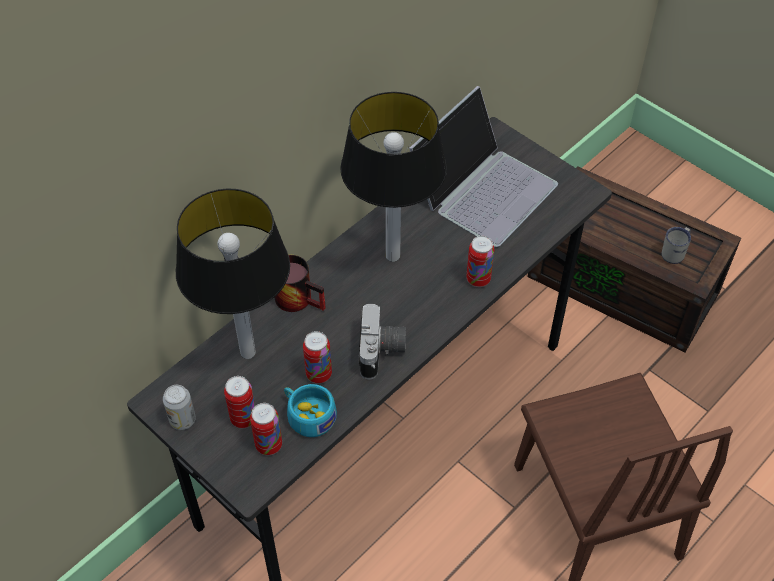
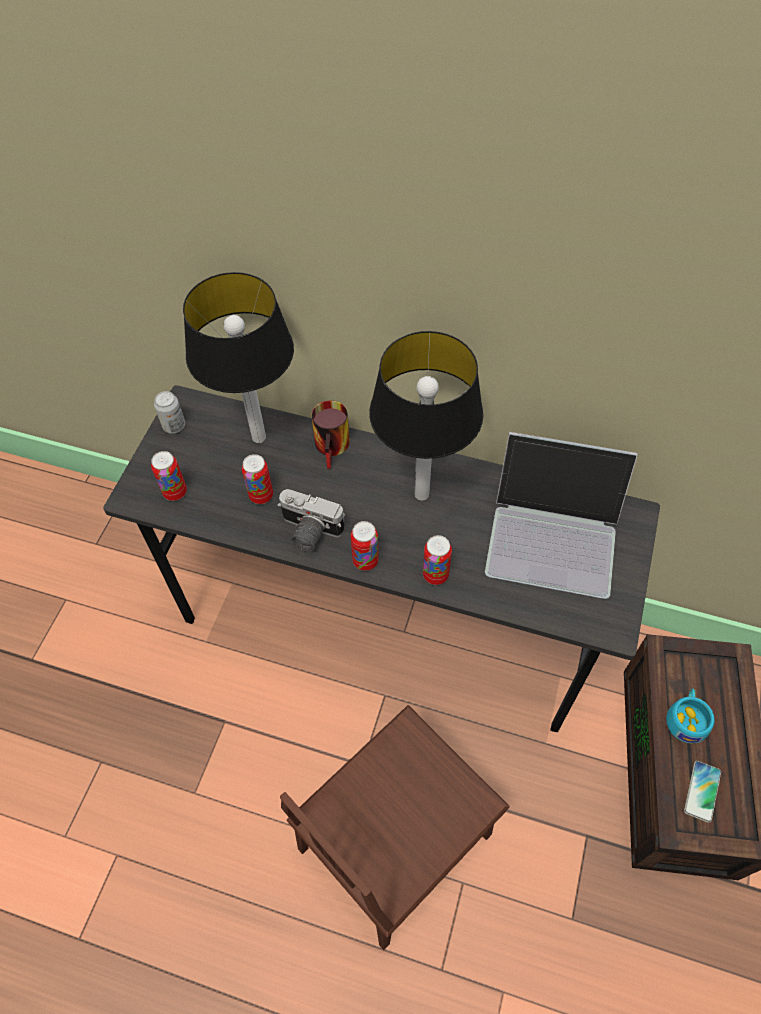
camera: 65 degrees right, 5 degrees up
can [224,376,255,428] -> can moved to [351,521,379,571]
turquoise cup [284,384,337,437] -> turquoise cup moved to [666,689,715,744]
camera [358,304,406,380] -> camera turned 45 degrees clockwise [277,489,345,551]
white mug [662,227,691,264] -> phone [684,761,721,823]

